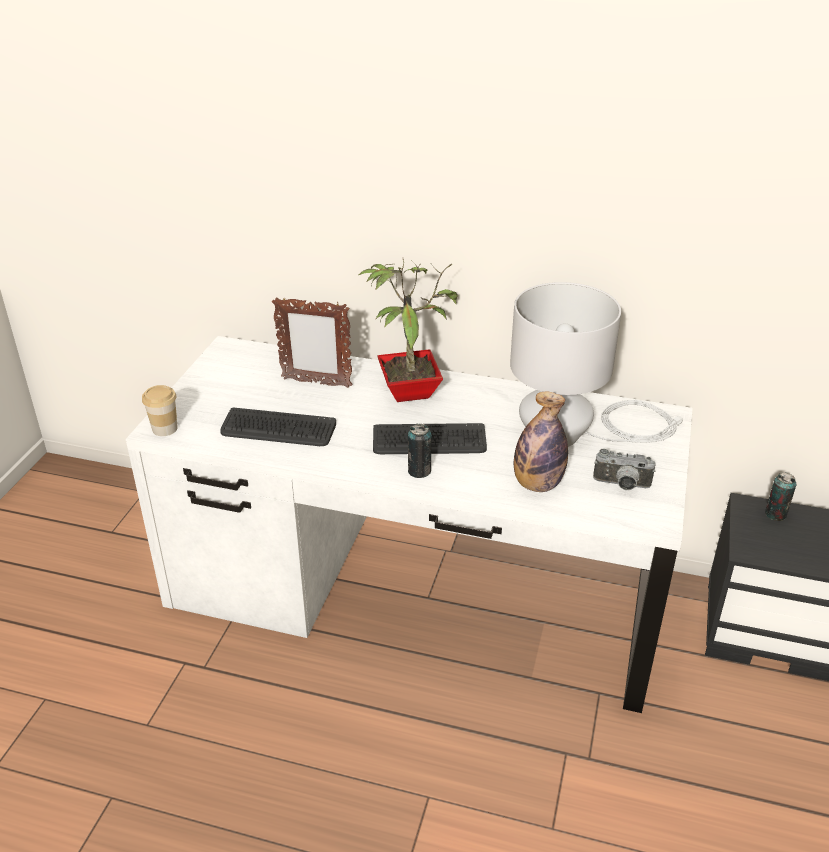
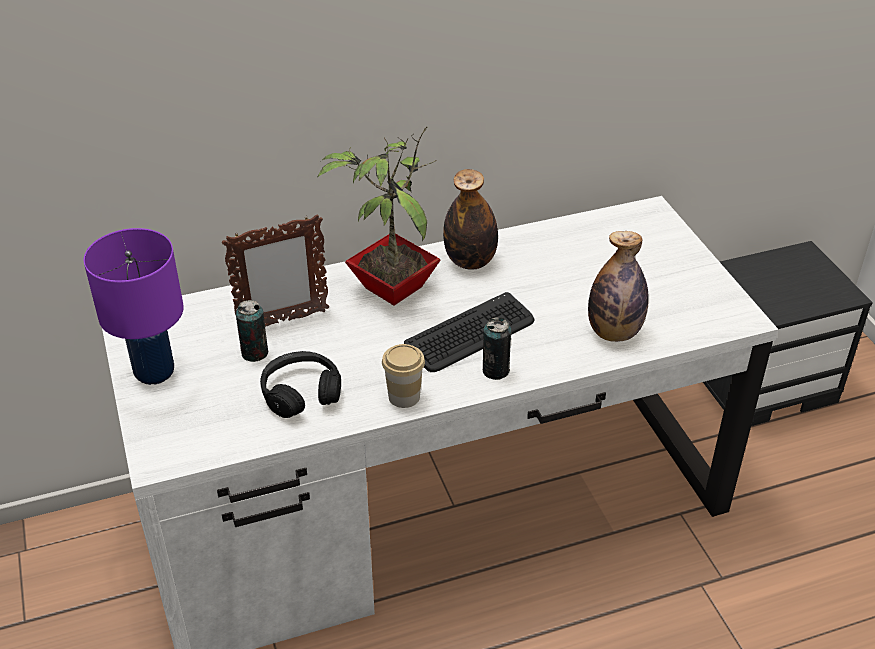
camera: 35 degrees left, 5 degrees up
cup [142,385,178,436] -> cup moved to [382,344,425,408]
keyboard [221,408,336,446] -> black headphones [260,351,341,418]
grey table lamp [510,282,683,447] -> none
camera [593,449,656,490] -> none
can [765,472,796,521] -> can moved to [236,300,268,362]
none -> purple table lamp [84,228,184,385]
none -> bottle [443,169,498,270]

